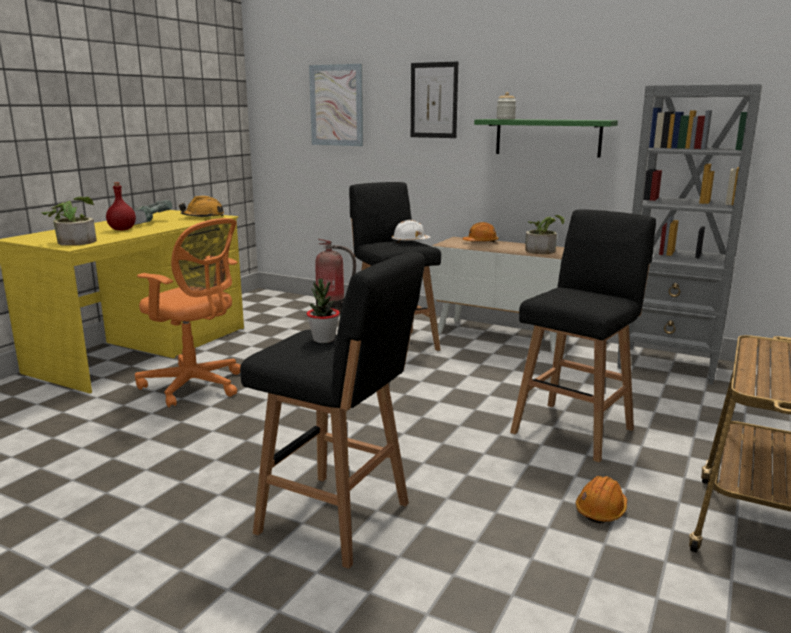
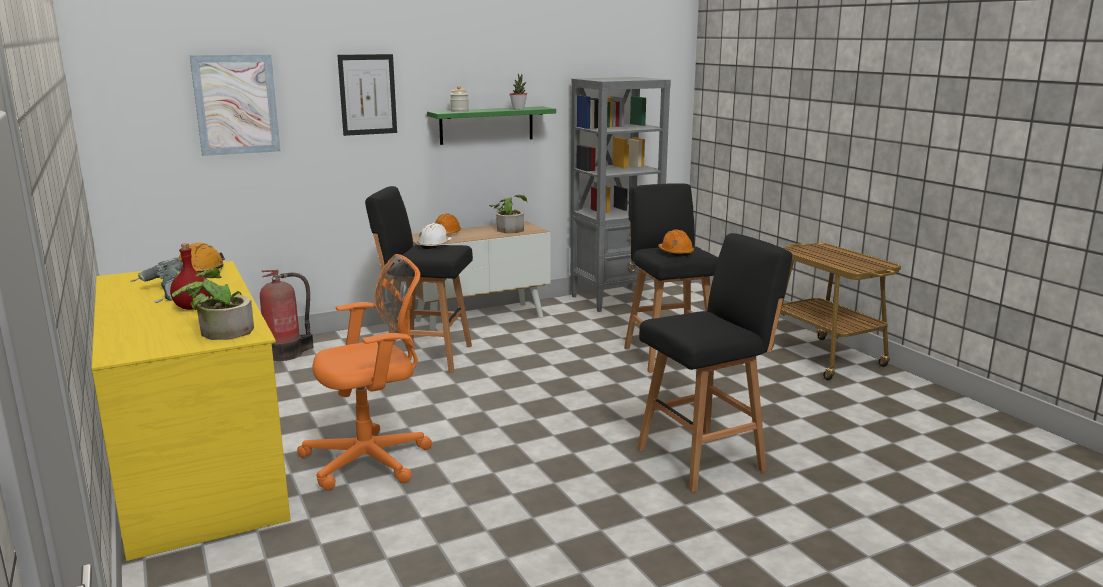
camera: 55 degrees left, 0 degrees up
potted plant [307,278,340,343] -> potted plant moved to [510,74,527,110]
orange hard hat [576,476,627,524] -> orange hard hat moved to [658,229,694,257]

